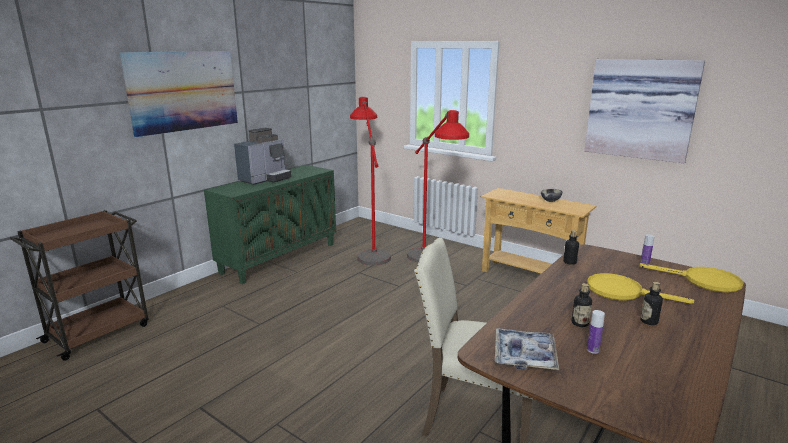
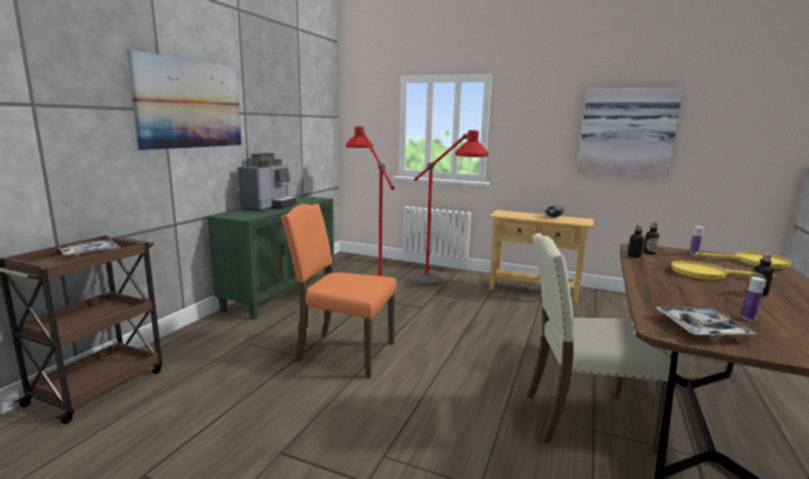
camera: 15 degrees left, 5 degrees down
bottle [572,283,592,327] -> bottle moved to [643,222,659,255]
none -> tray [59,239,121,257]
none -> orange chair [281,204,397,378]

